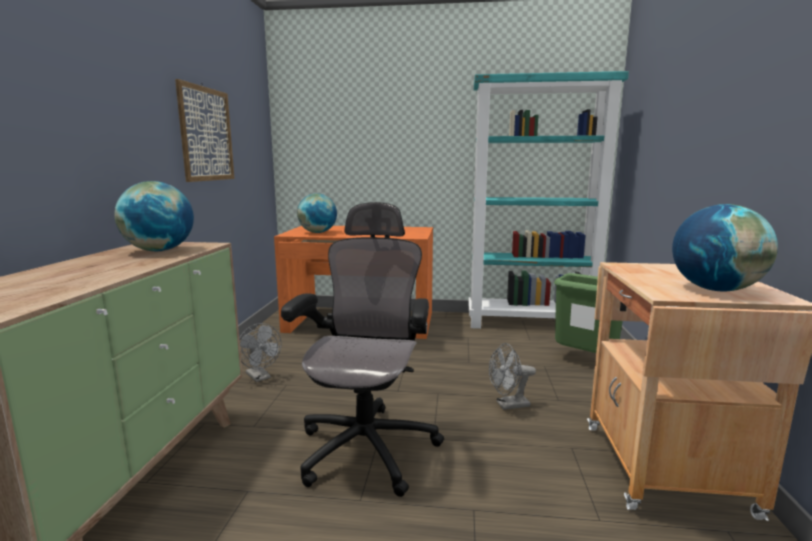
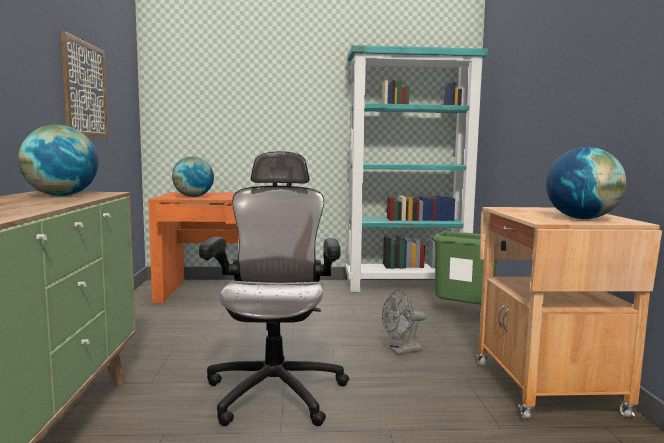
camera: 10 degrees left, 5 degrees down
grey fan [239,323,281,382] -> none

